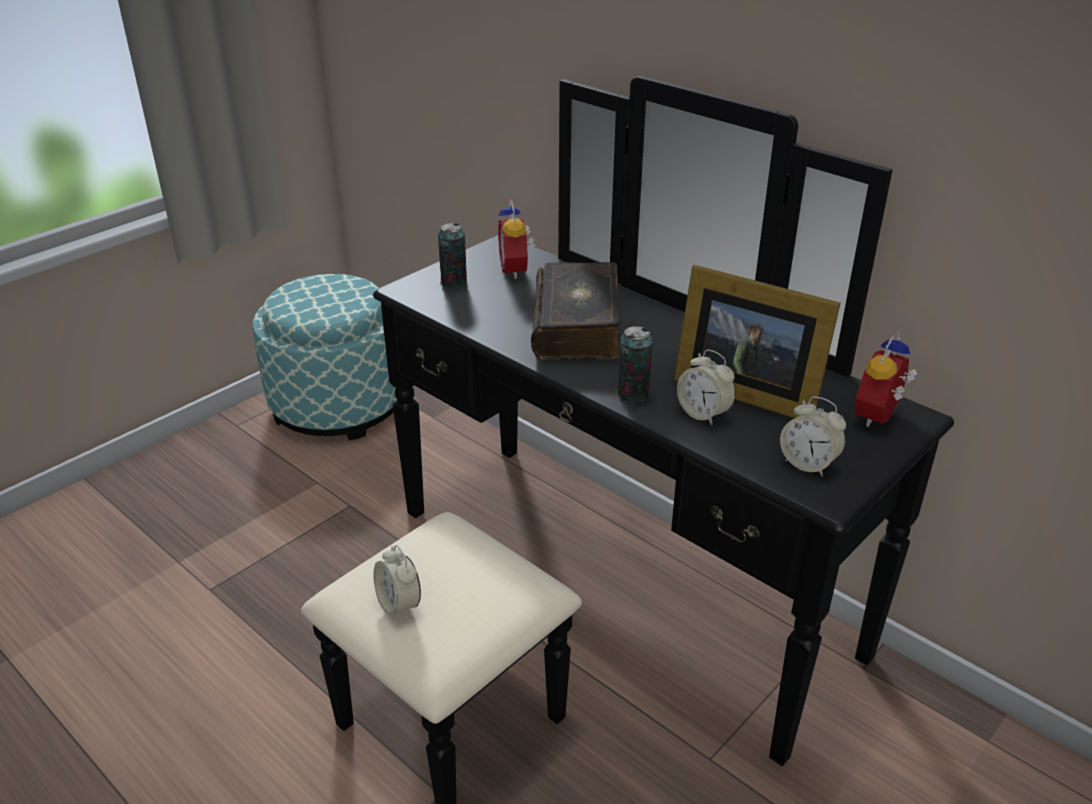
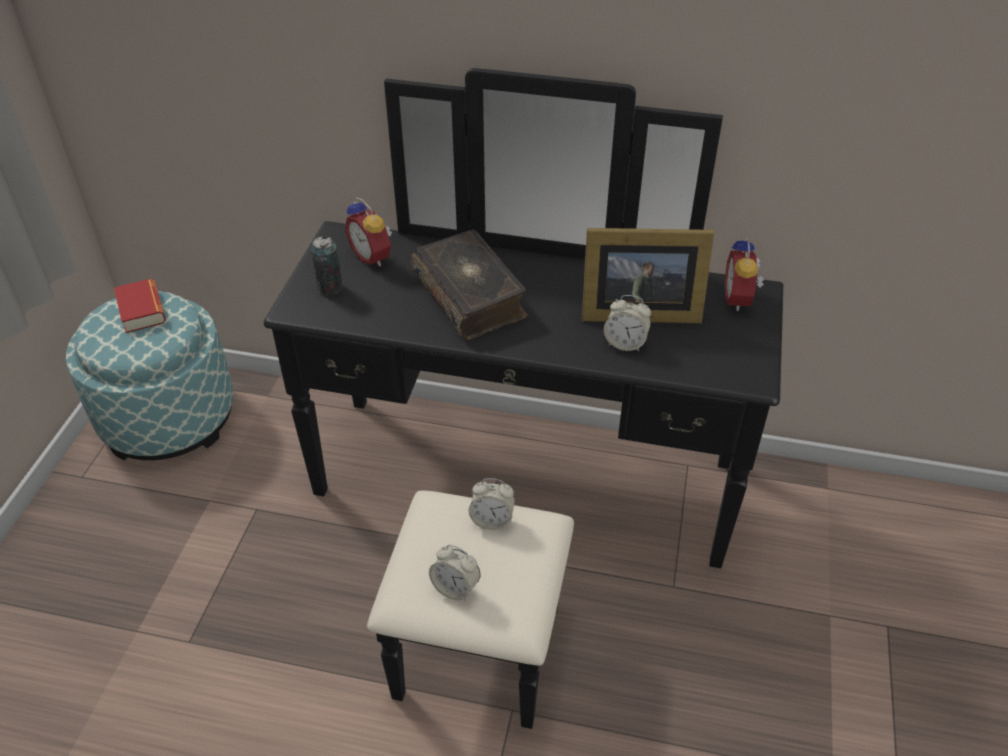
camera: 30 degrees left, 10 degrees up
can [617,326,653,402] -> none
alarm clock [780,396,846,477] -> alarm clock moved to [468,478,515,530]
none -> book [114,279,166,333]

